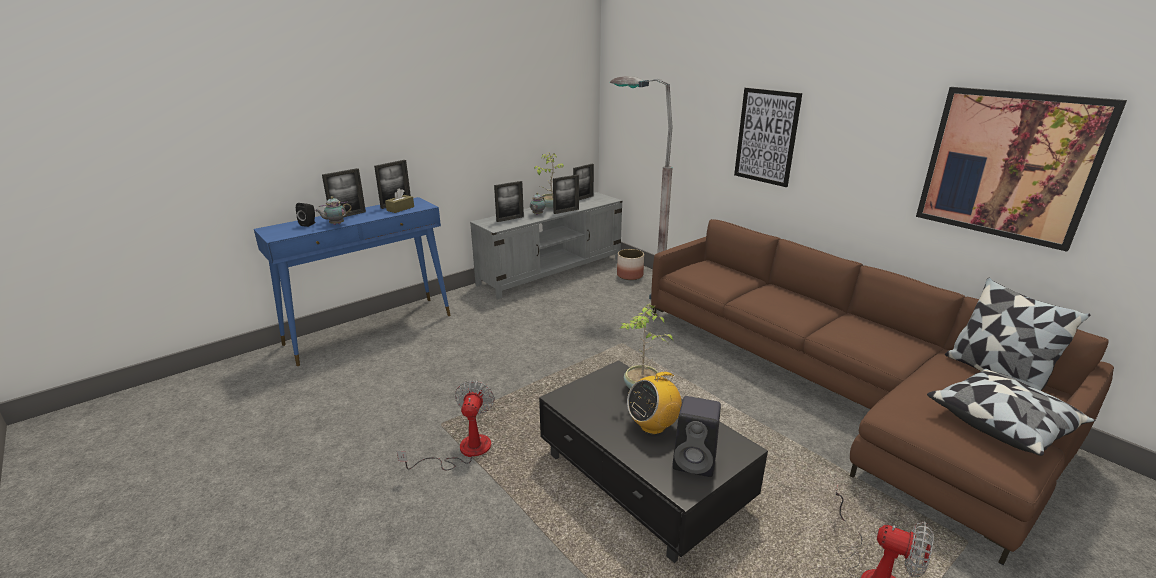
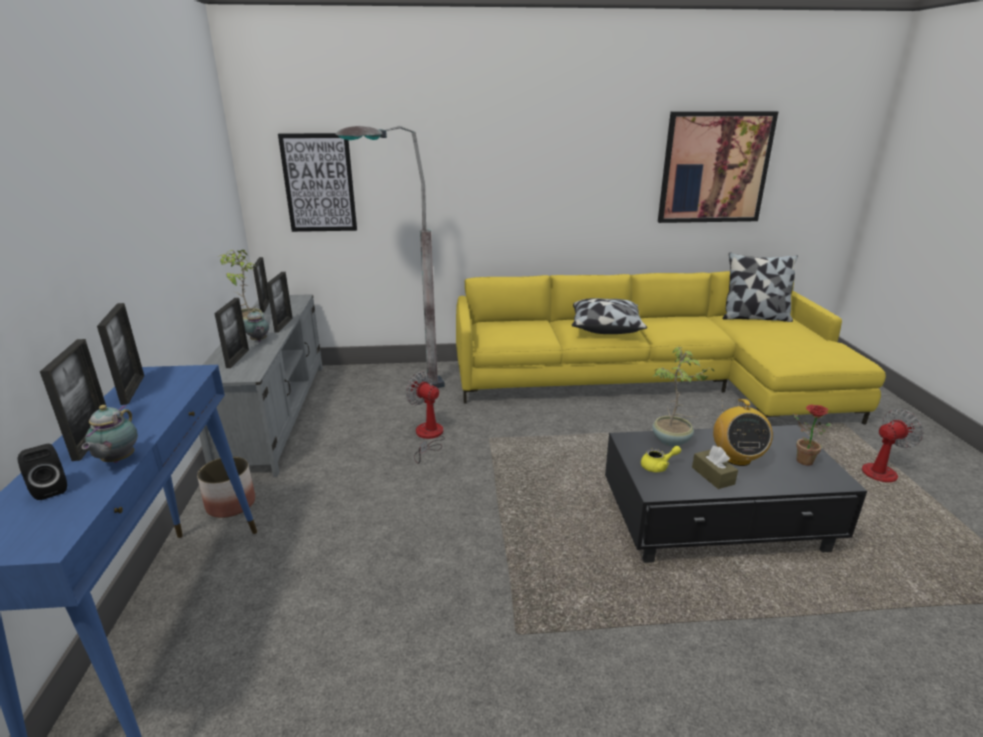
camera: 55 degrees left, 0 degrees up
brown tissue box [385,188,414,213] -> brown tissue box moved to [692,446,738,489]
fan [397,380,495,470] -> fan moved to [406,372,445,464]
planter [617,249,644,280] -> planter moved to [197,456,255,518]
brown sofa [651,219,1114,565] -> yellow sofa [456,271,886,425]
black speaker [672,396,721,477] -> potted plant [793,405,832,466]
picture [734,88,802,187] -> picture moved to [278,133,357,232]
pillow [927,369,1095,456] -> pillow moved to [572,298,647,334]
none -> yellow teapot [641,446,681,472]

